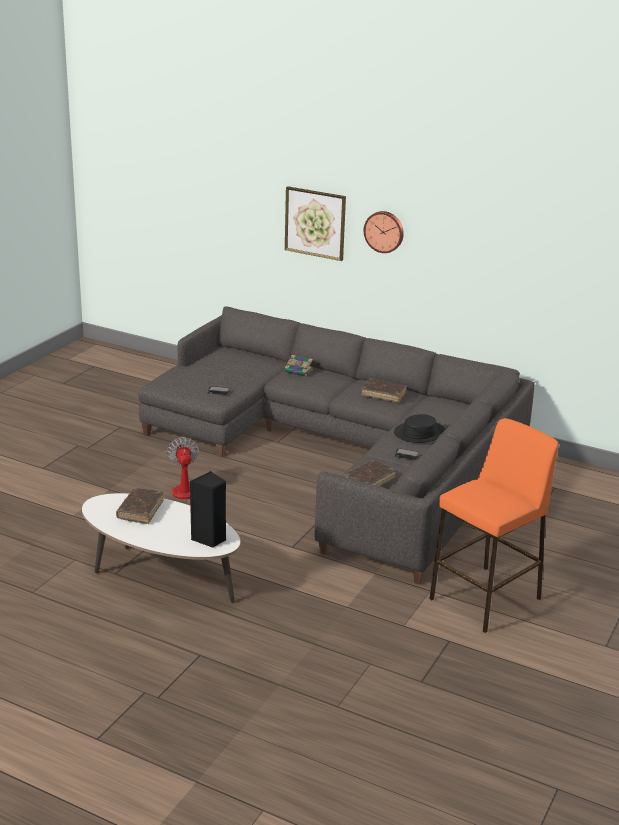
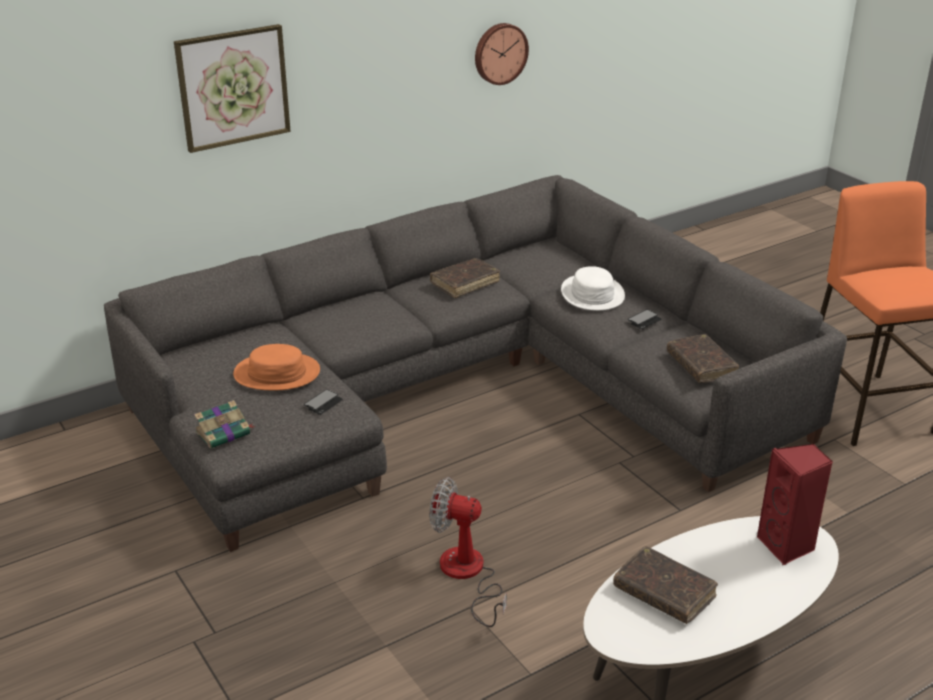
camera: 60 degrees left, 5 degrees up
black speaker [190,471,226,548] -> red speaker [757,444,833,565]
book [285,355,313,377] -> book moved to [194,400,255,449]
wall clock [364,211,404,253] -> wall clock moved to [475,23,529,85]
black hat [394,414,445,443] -> white hat [561,266,625,310]
none -> orange hat [233,344,320,390]

